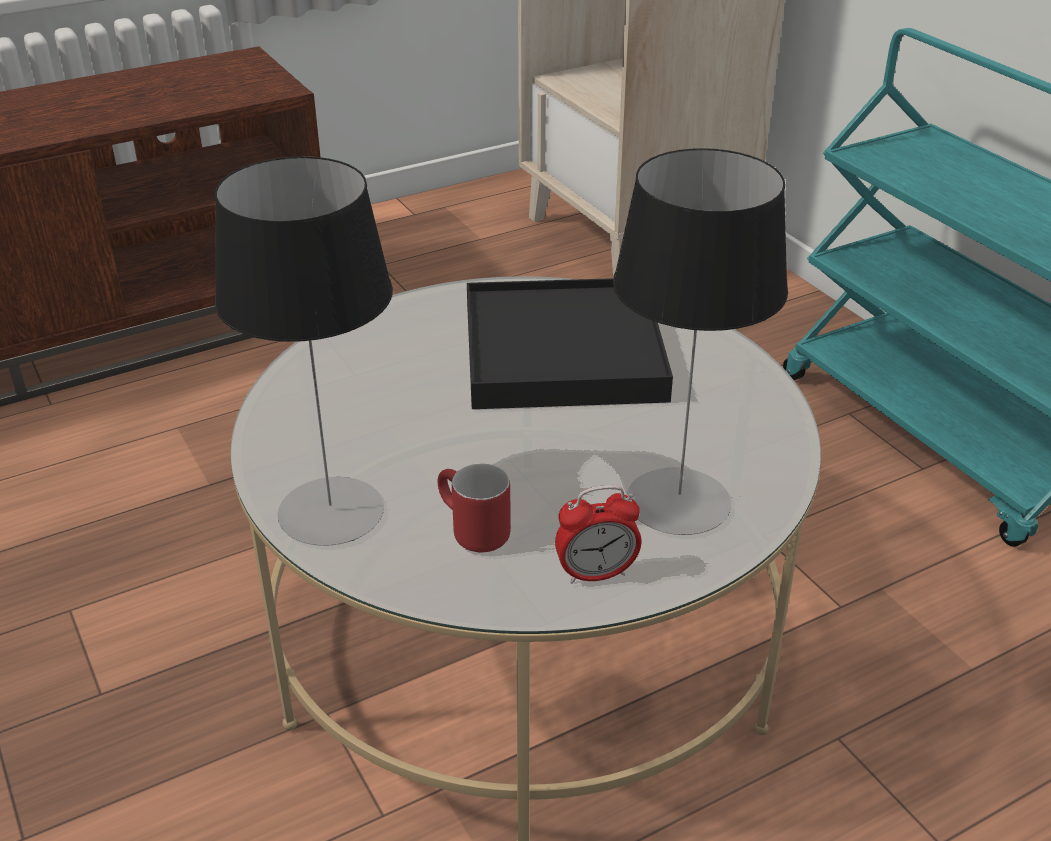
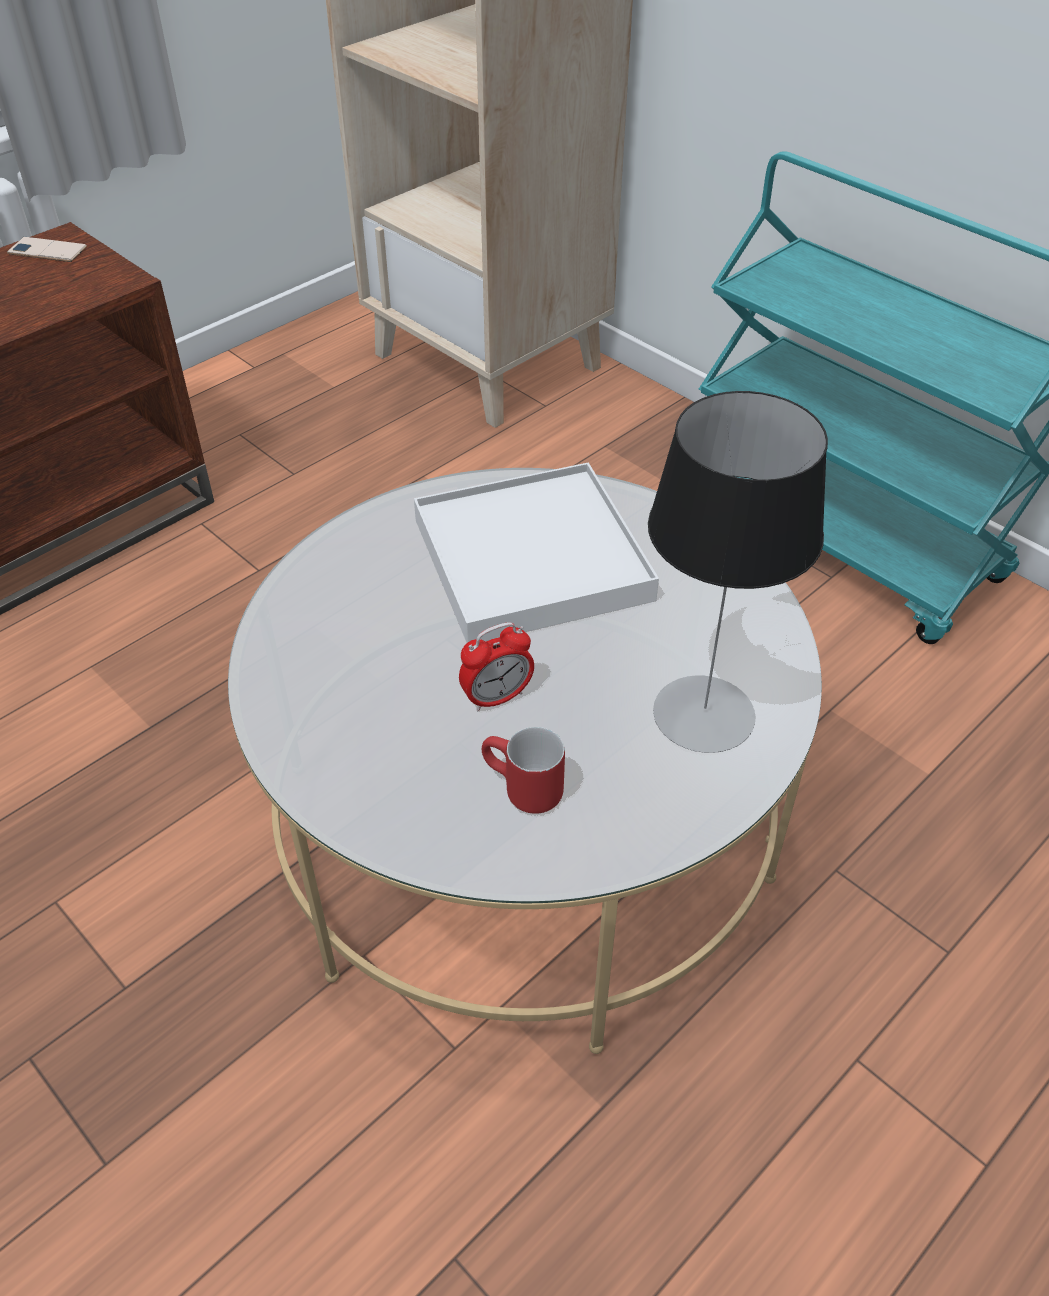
camera: 15 degrees left, 10 degrees up
table lamp [215,156,393,546] -> none
black tray [467,278,673,409] -> white tray [414,463,659,643]
alarm clock [555,485,641,584] -> alarm clock moved to [459,622,534,711]
none -> phone [7,237,87,262]

